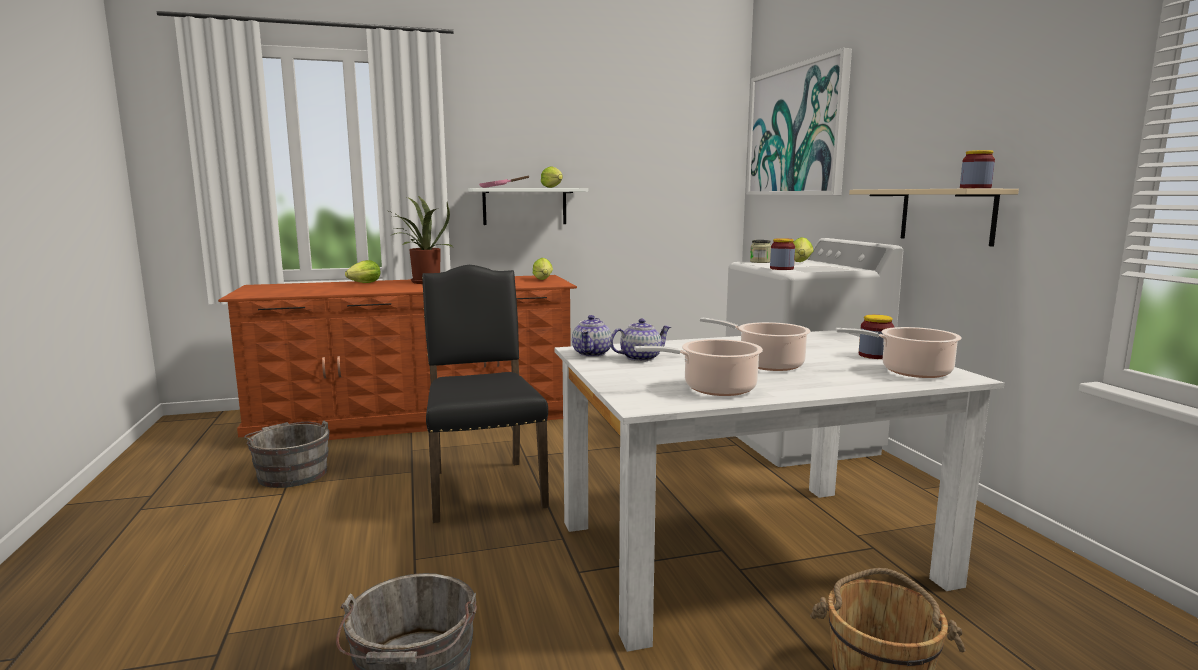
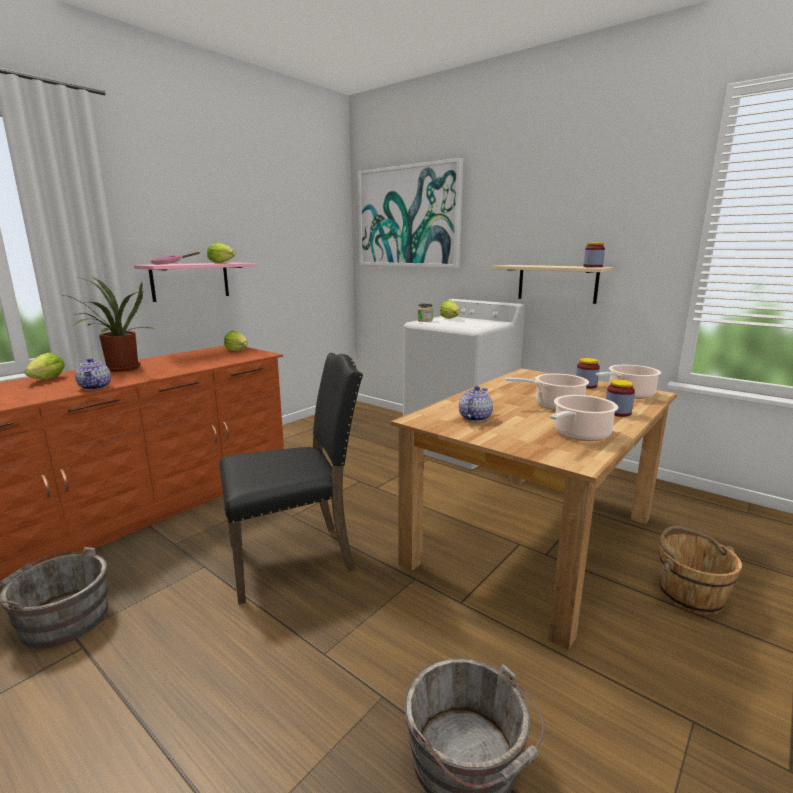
camera: 35 degrees left, 5 degrees up
black chair [422,265,549,523] -> black chair turned 120 degrees clockwise [219,353,363,604]
white shelf [468,188,588,225] -> pink shelf [134,262,257,302]
white dining table [555,330,1004,652] -> brown dining table [390,368,677,650]
teapot [572,315,612,357] -> teapot moved to [75,358,111,390]
jar [770,238,795,270] -> jar moved to [606,379,635,417]

